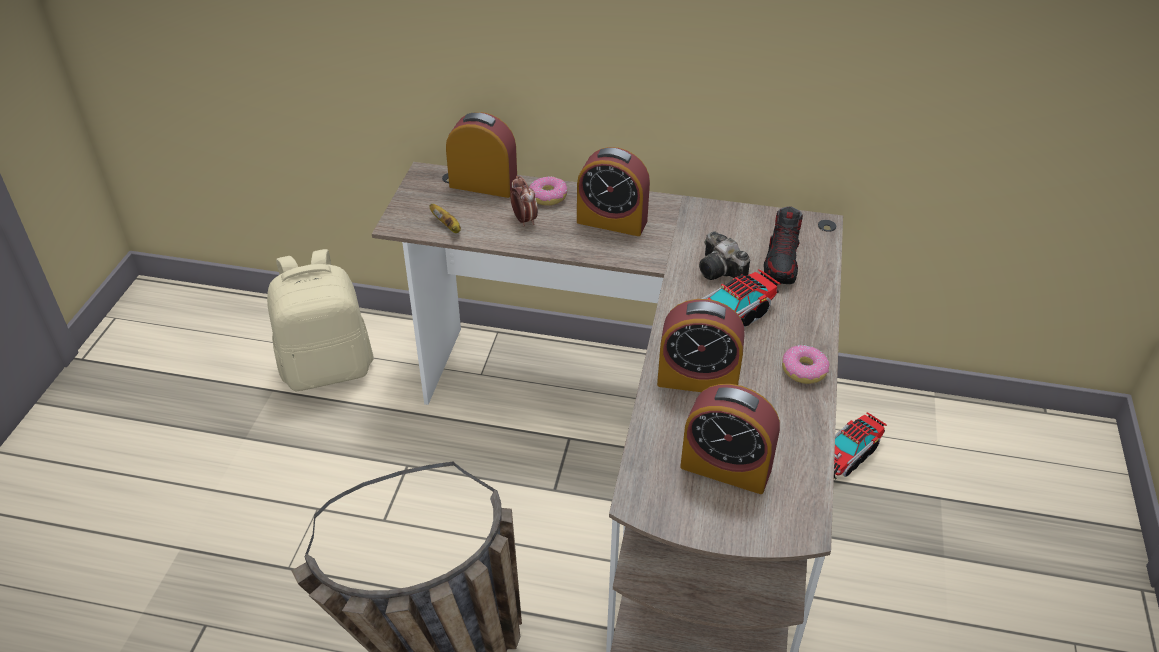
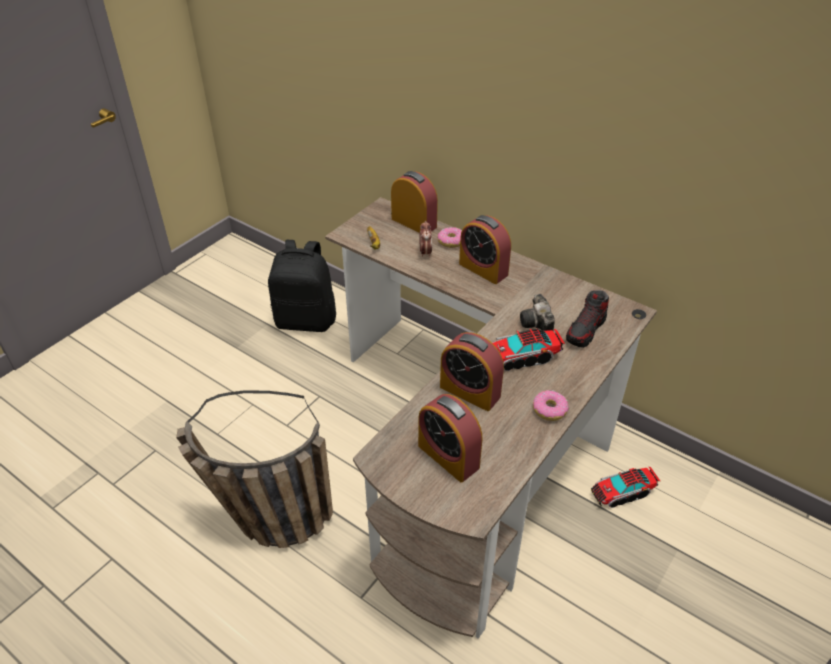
camera: 25 degrees right, 0 degrees up
beige backpack [267,249,374,391] -> black backpack [268,240,336,332]

